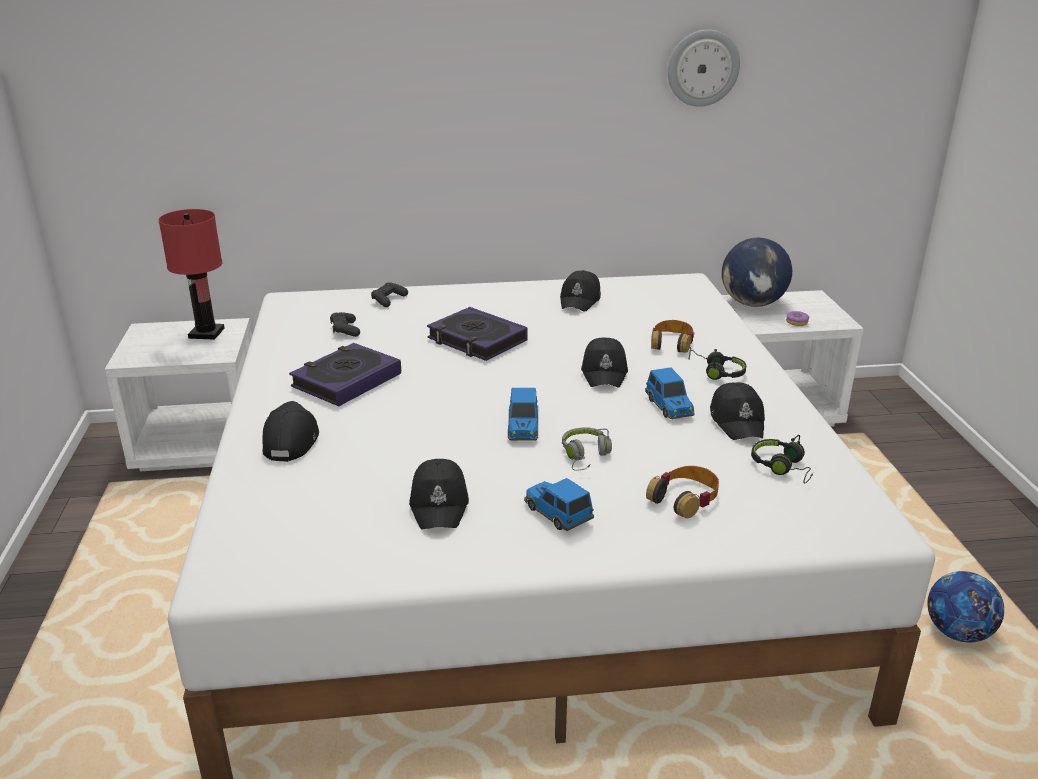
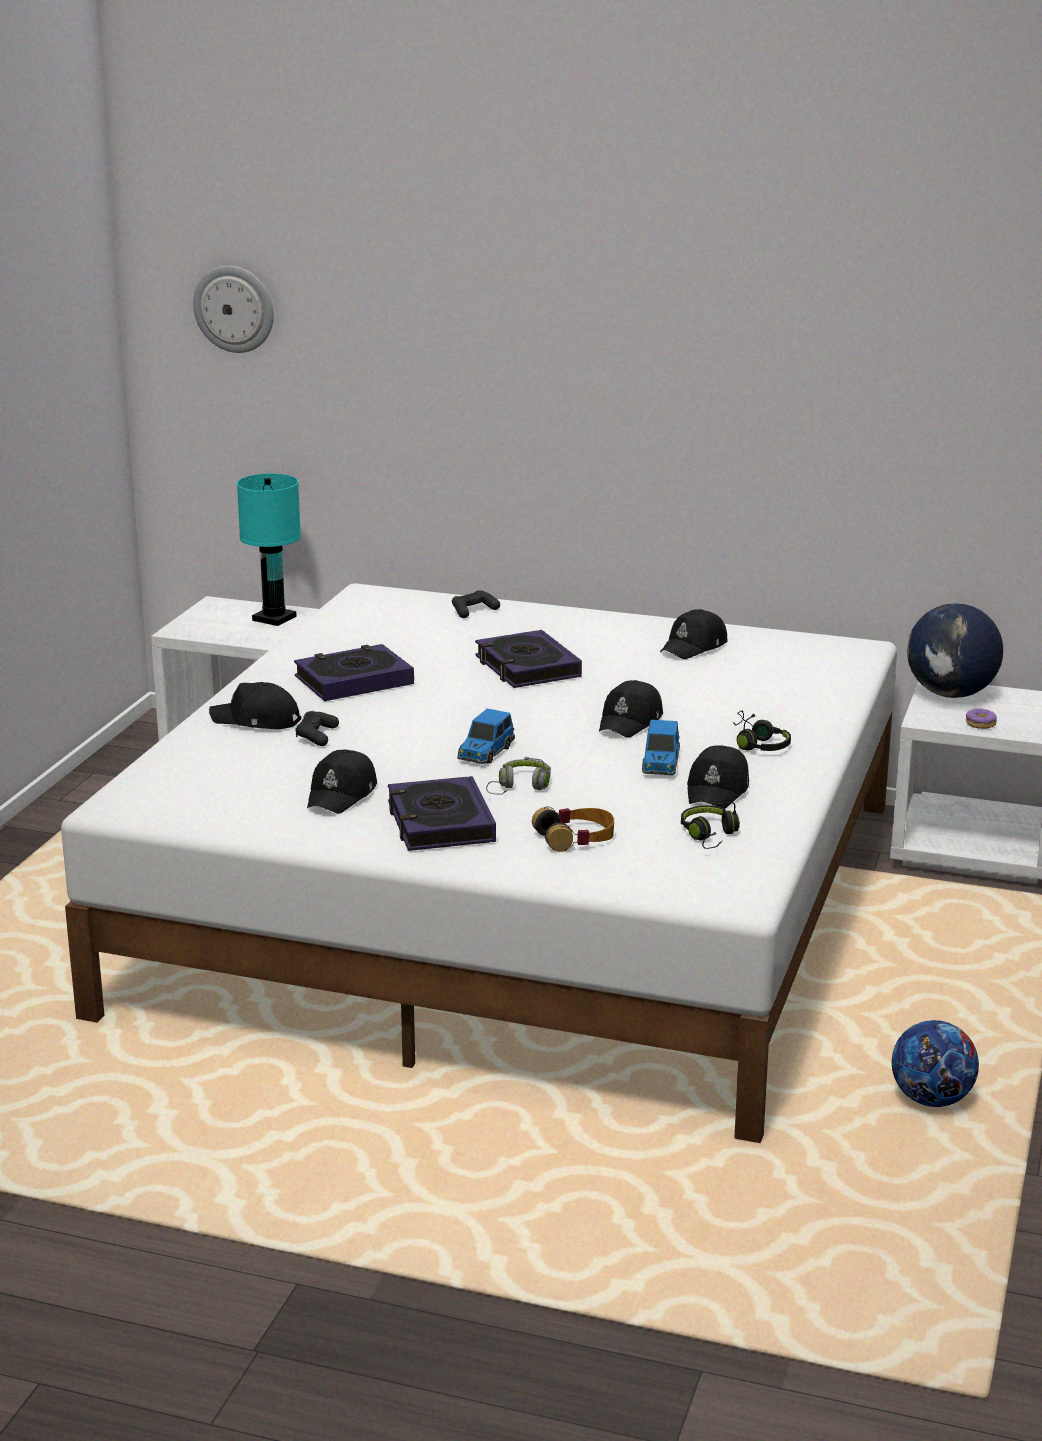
camera: 25 degrees right, 5 degrees down
red table lamp [158,209,225,340] -> turquoise table lamp [237,474,301,626]
black cap [263,401,319,462] -> black cap turned 105 degrees counterclockwise [209,682,301,729]
black game controller [330,312,360,337] -> black game controller moved to [295,711,339,746]
toy car [524,478,594,531] -> book [388,776,496,851]
headphones [651,320,694,353] -> none
wall clock [668,30,740,107] -> wall clock moved to [193,265,274,353]

